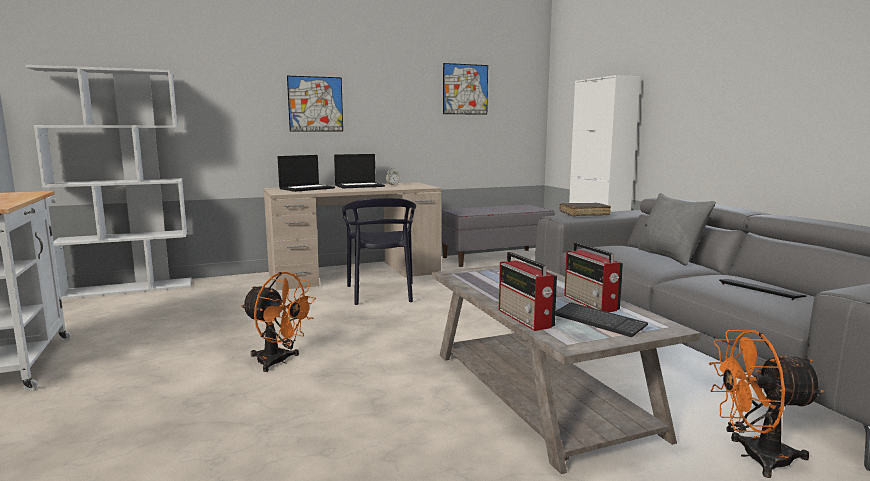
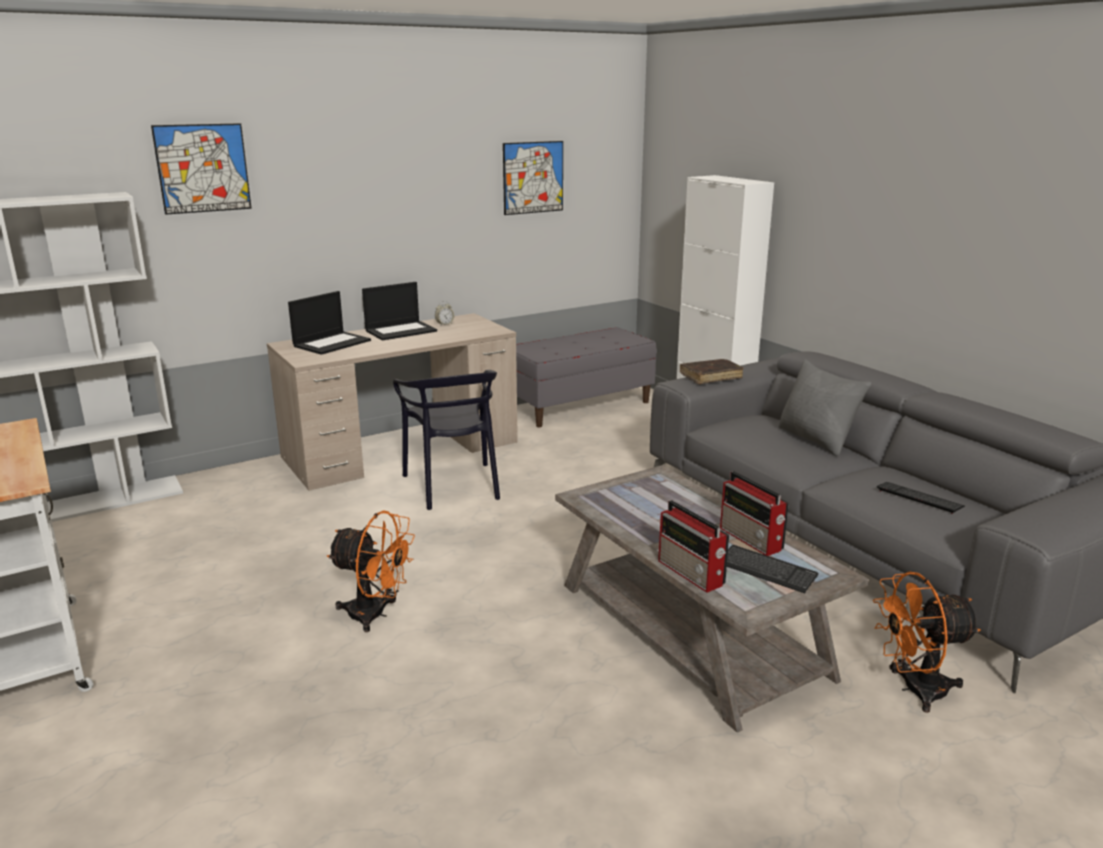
camera: 10 degrees left, 10 degrees up
picture [287,76,343,132] -> picture moved to [151,123,252,215]

